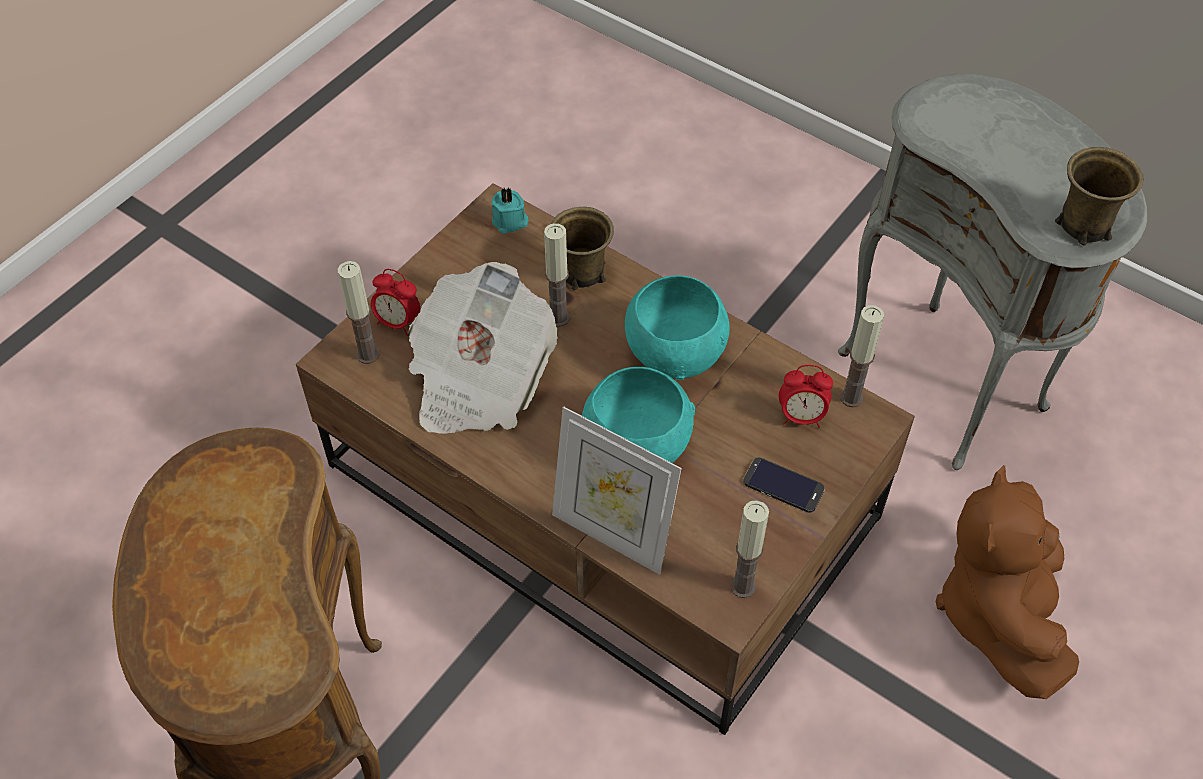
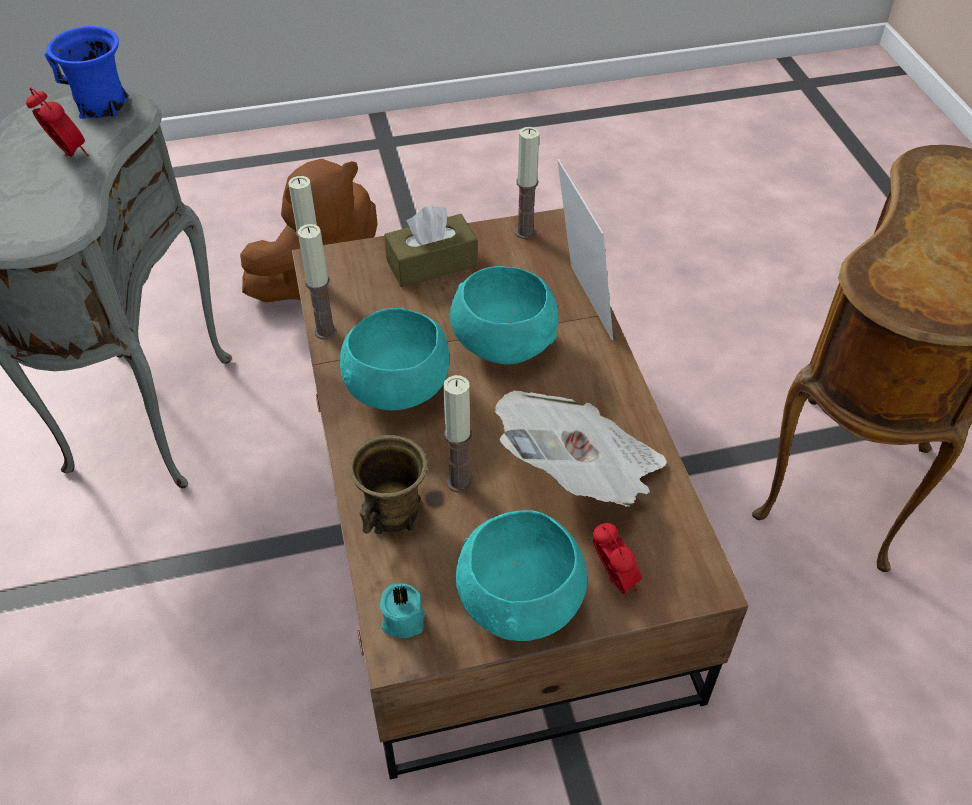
camera: 140 degrees left, 5 degrees down
candle [338,261,380,364] -> candle moved to [298,224,337,339]
phone [743,458,824,513] -> brown tissue box [384,205,478,287]
alarm clock [779,365,833,428] -> alarm clock moved to [26,87,89,157]
brown mug [1055,147,1144,245] -> blue mug [44,26,129,119]
none -> turquoise bowl [456,510,587,641]

